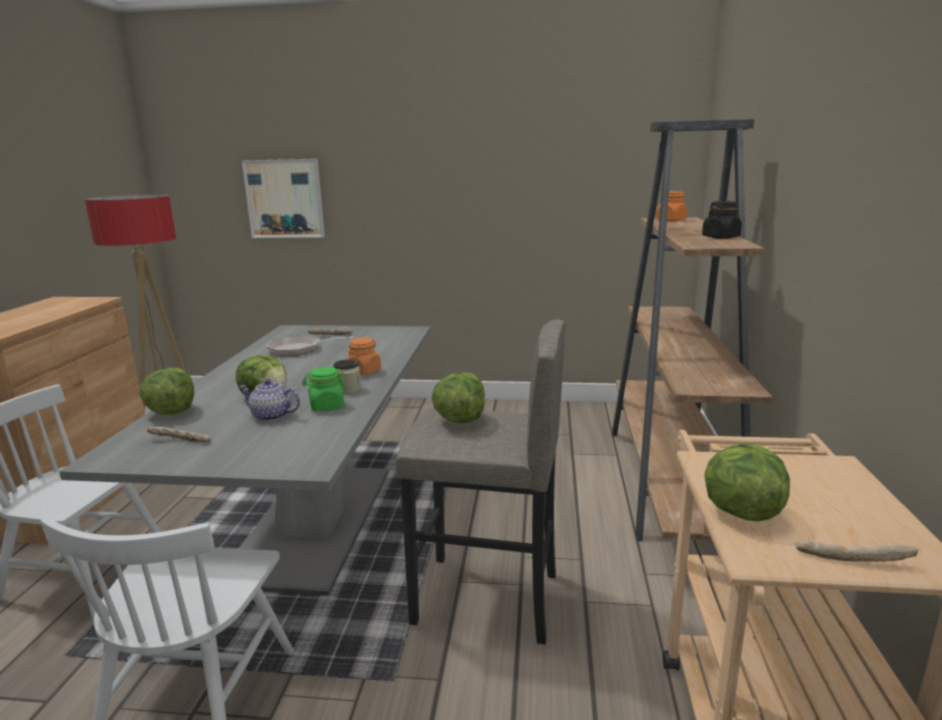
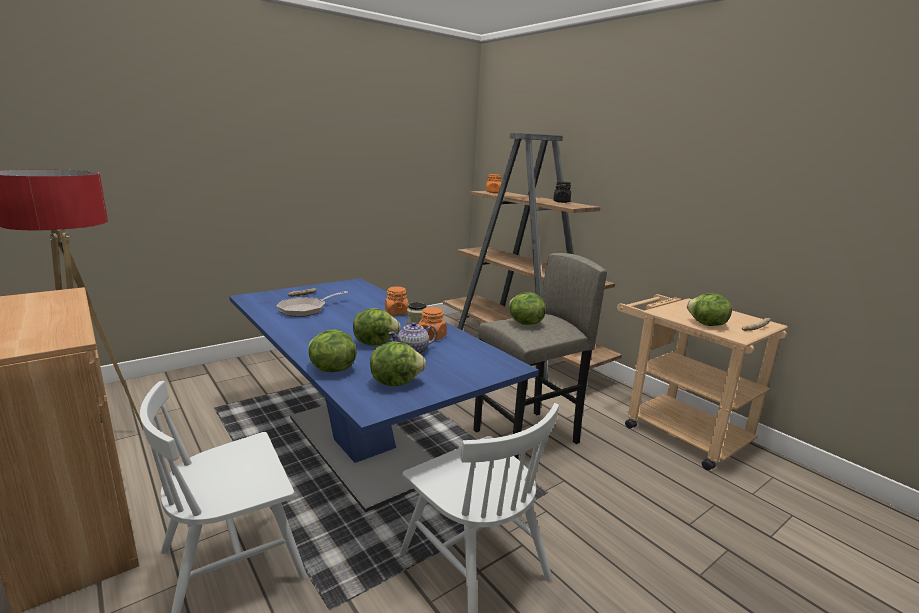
camera: 45 degrees left, 0 degrees up
grey dining table [59,325,431,595] -> blue dining table [229,278,539,513]
bread [147,427,211,442] -> lettuce [370,341,426,386]
picture [242,159,325,238] -> none
green jar [302,367,347,411] -> orange jar [418,307,447,341]

